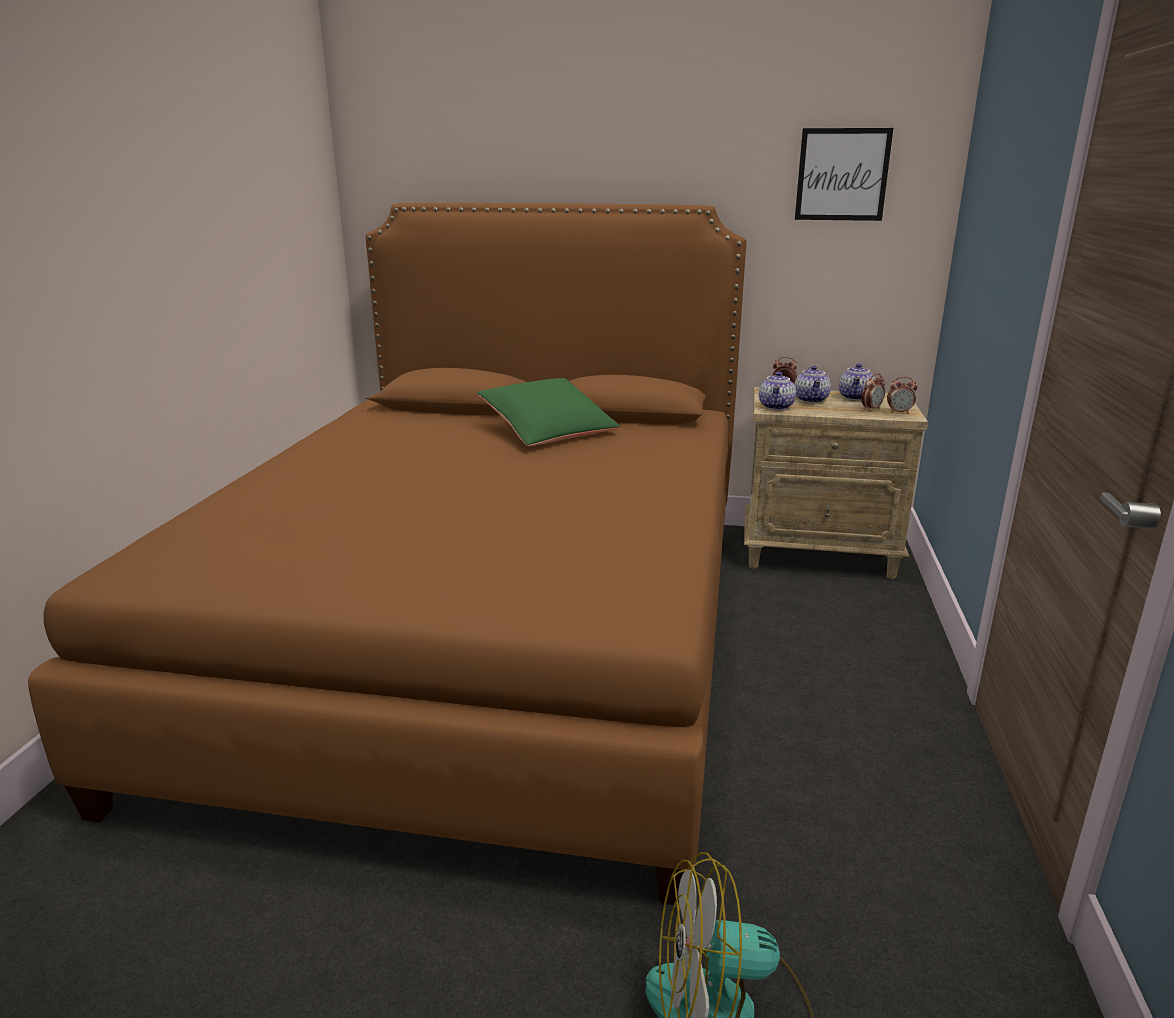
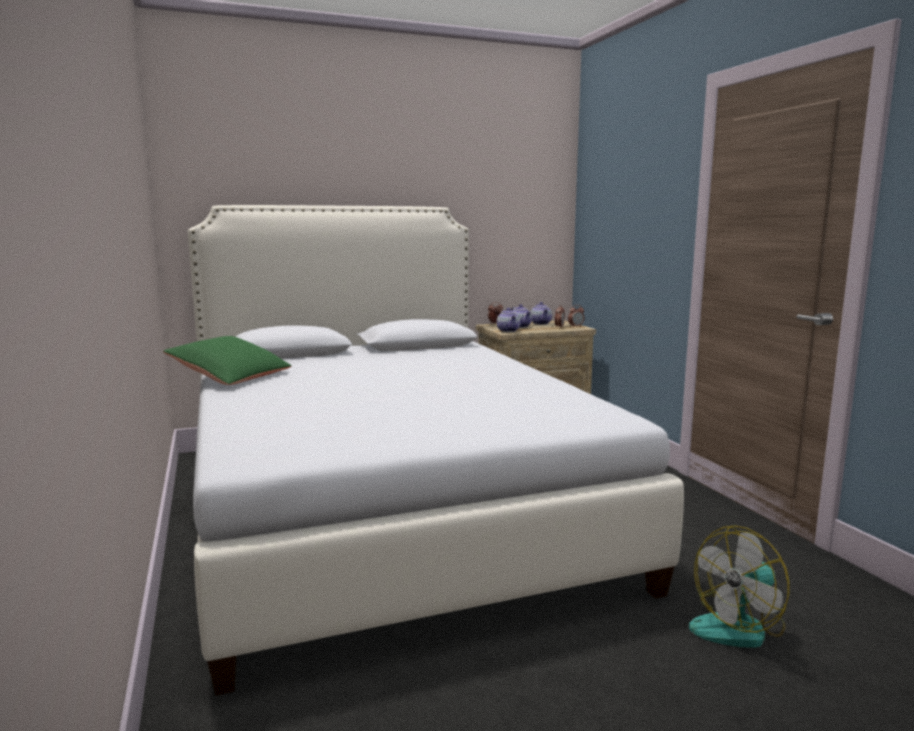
camera: 30 degrees left, 10 degrees down
brown bed [28,203,746,906] -> white bed [188,205,684,696]
green pillow [477,378,620,446] -> green pillow moved to [163,336,292,385]
picture [795,128,893,221] -> none

